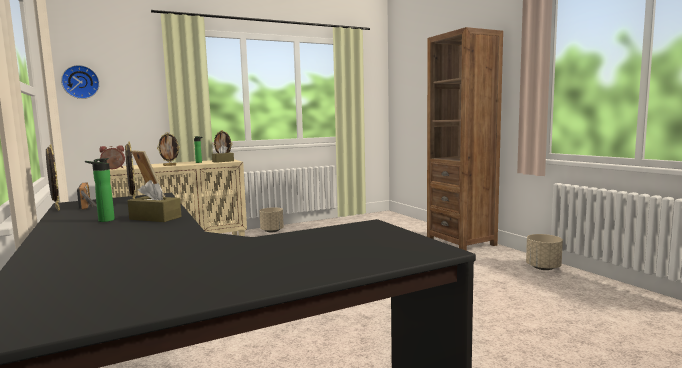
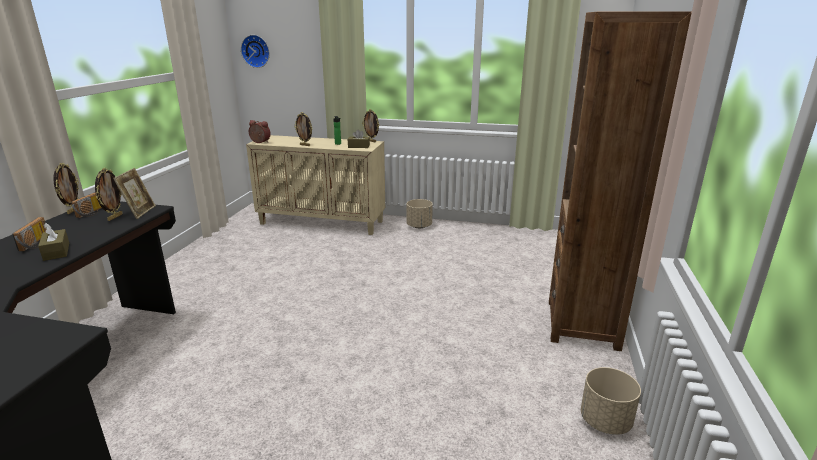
camera: 40 degrees right, 15 degrees up
bottle [85,158,115,222] -> radio [12,217,46,251]

